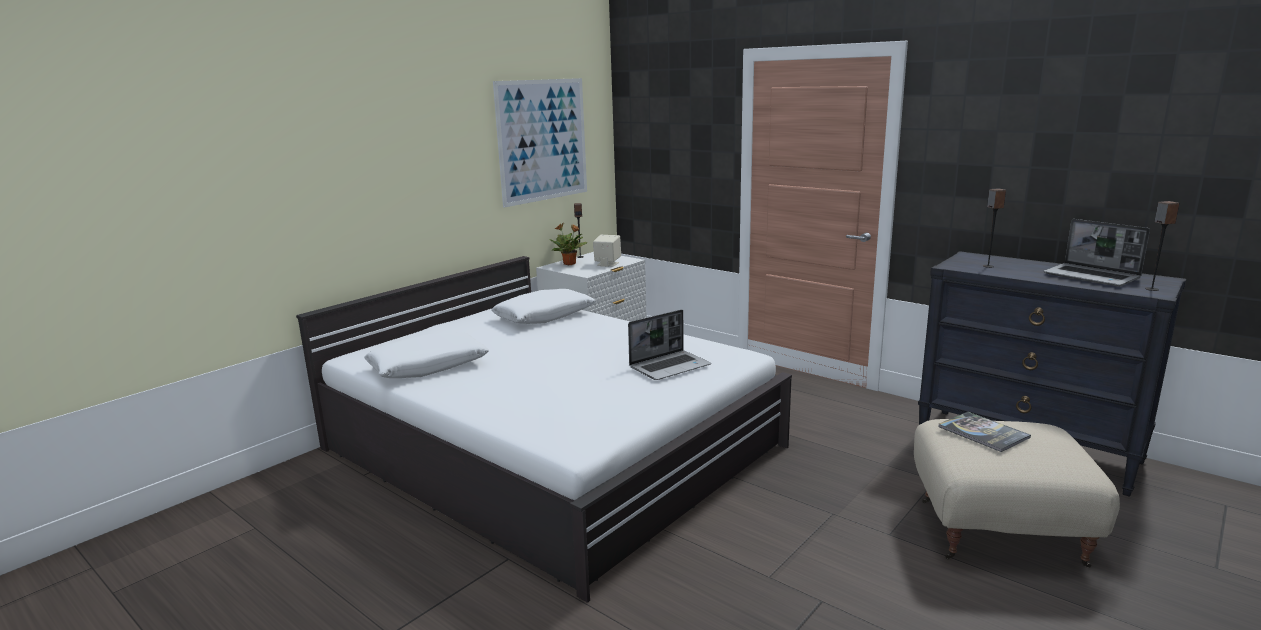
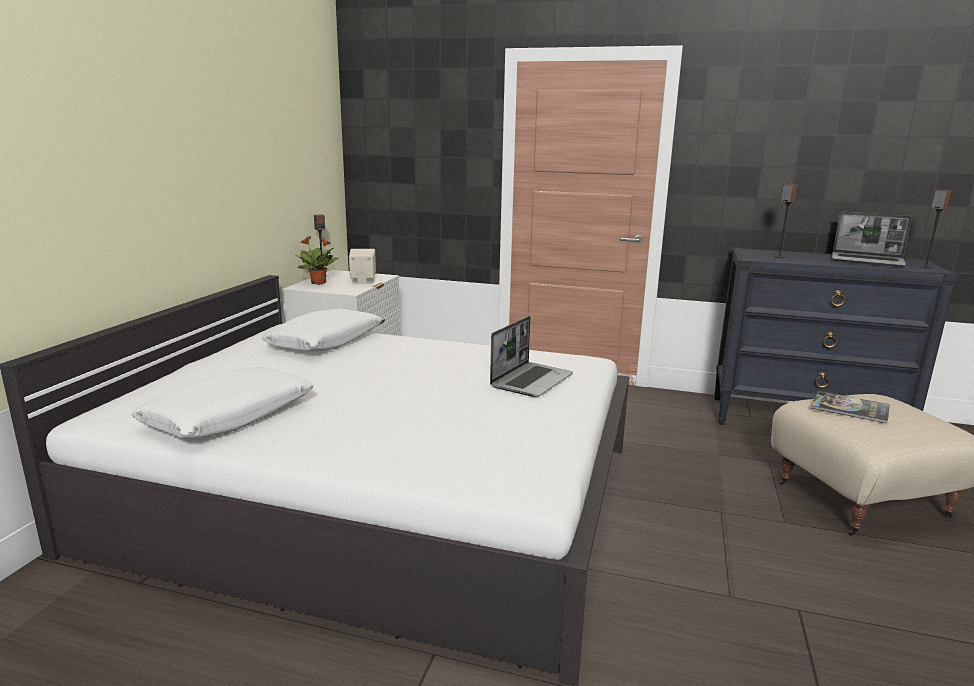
camera: 25 degrees left, 0 degrees up
picture [493,78,587,208] -> none

